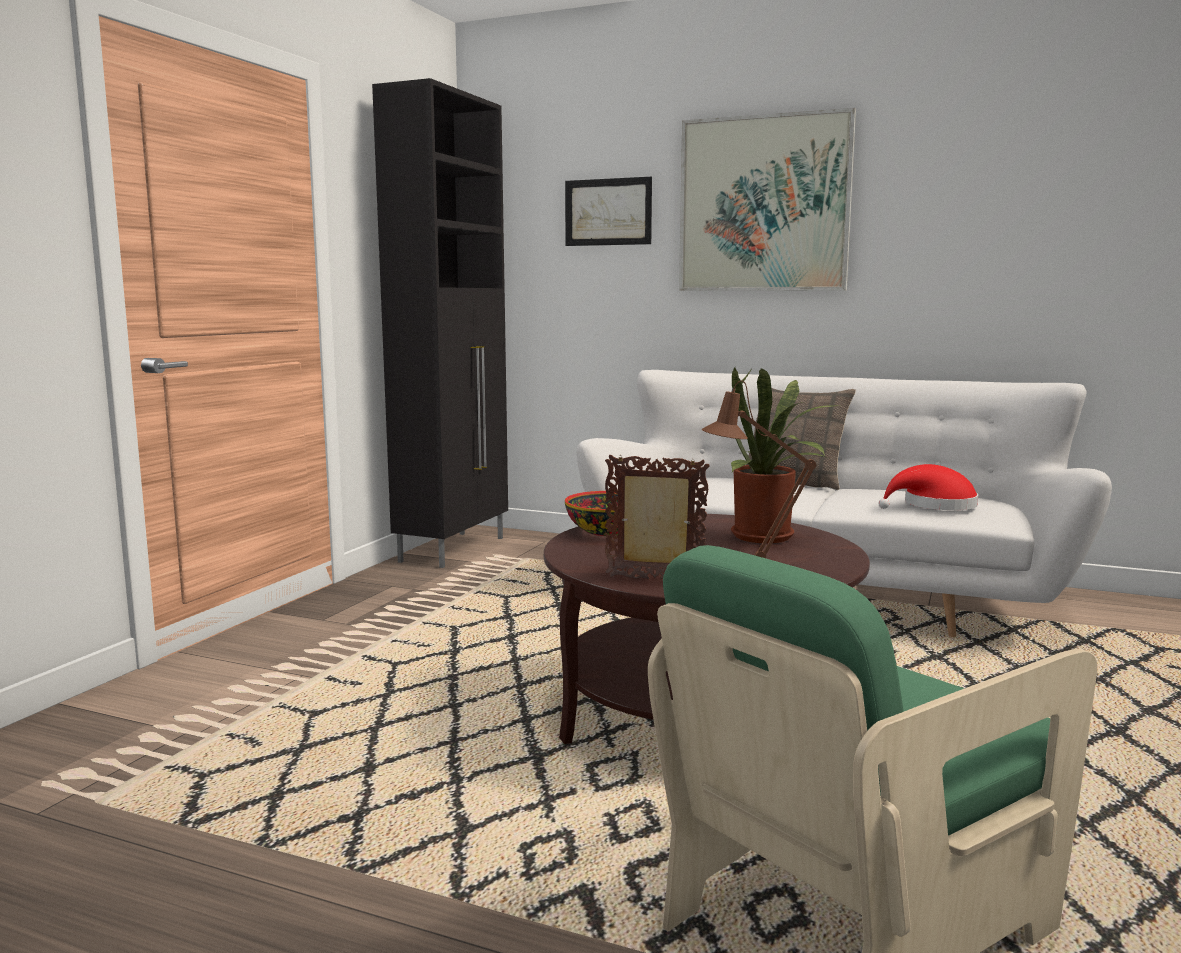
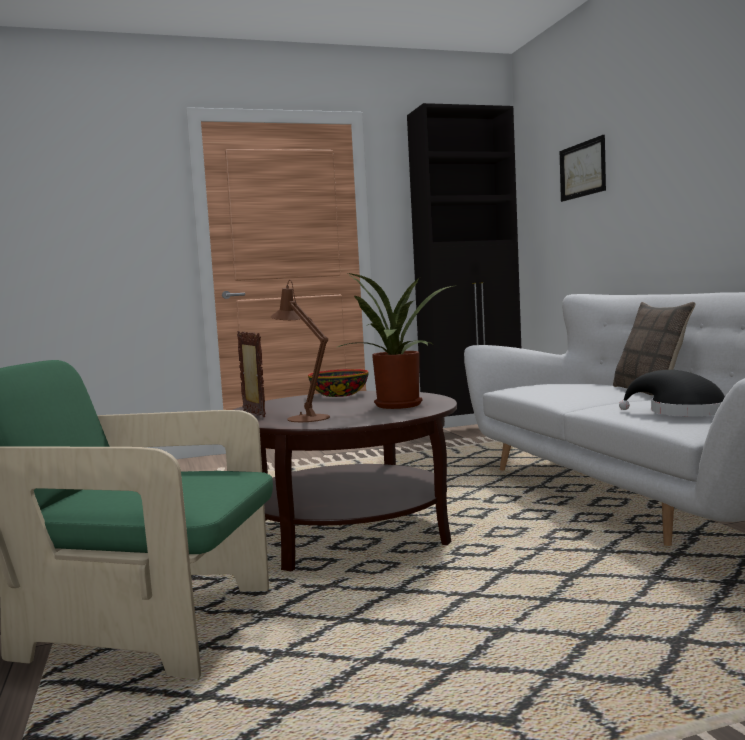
camera: 50 degrees right, 5 degrees down
picture [679,108,856,291] -> none
red hat [879,464,978,510] -> black hat [619,370,725,416]

